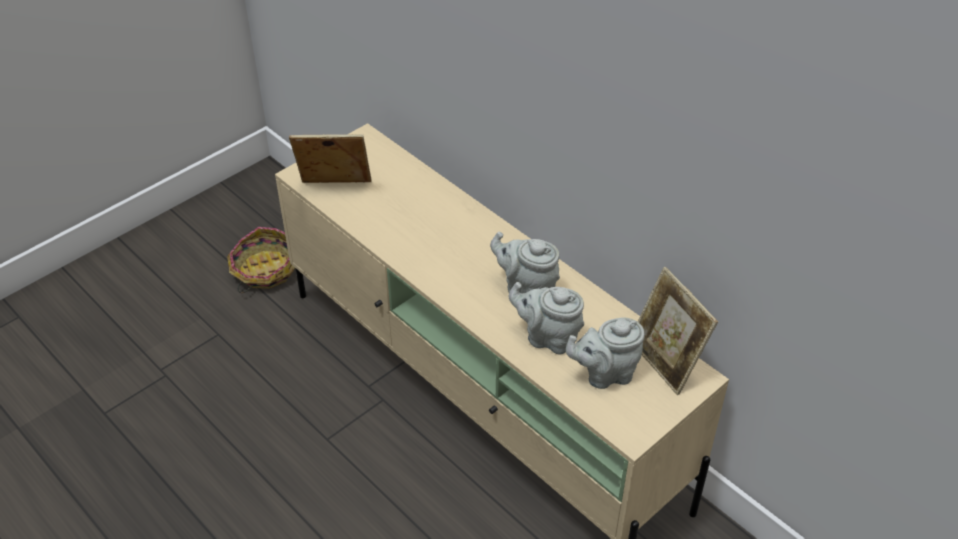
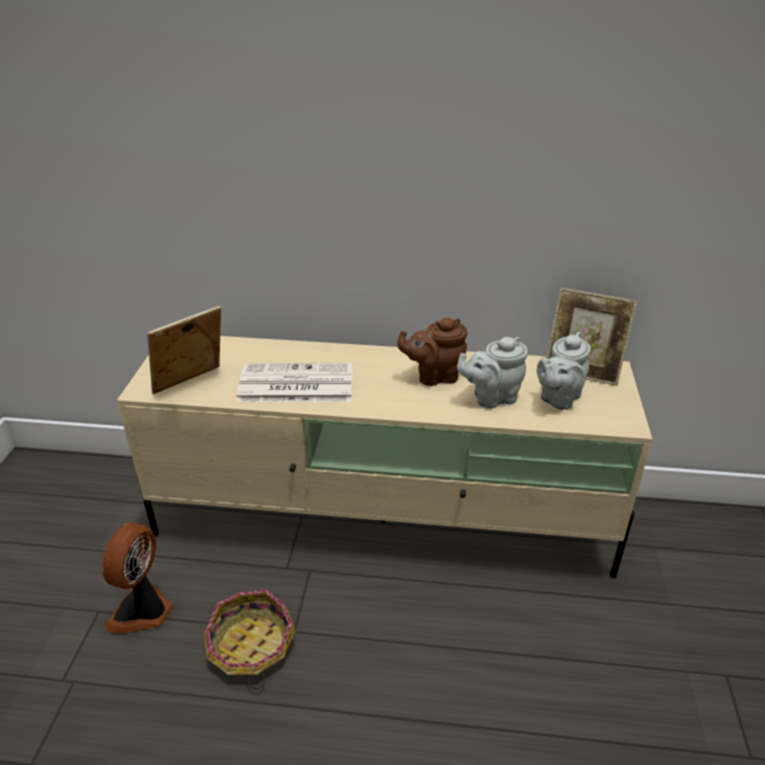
camera: 40 degrees left, 10 degrees down
basket [227,227,295,293] -> basket moved to [204,590,296,689]
grey teapot [490,232,560,294] -> brown teapot [397,318,467,386]
none -> fan [102,523,173,634]
none -> newspaper [237,363,353,402]

